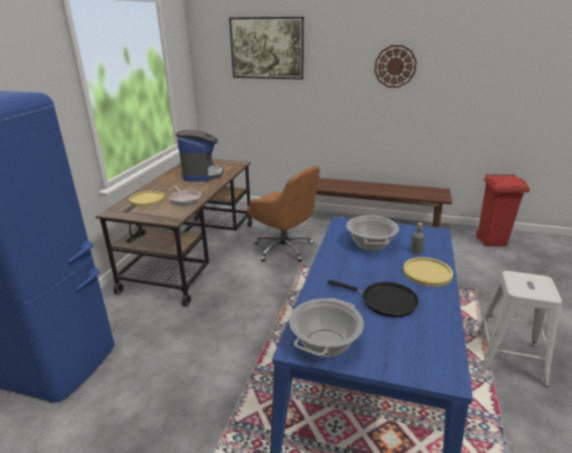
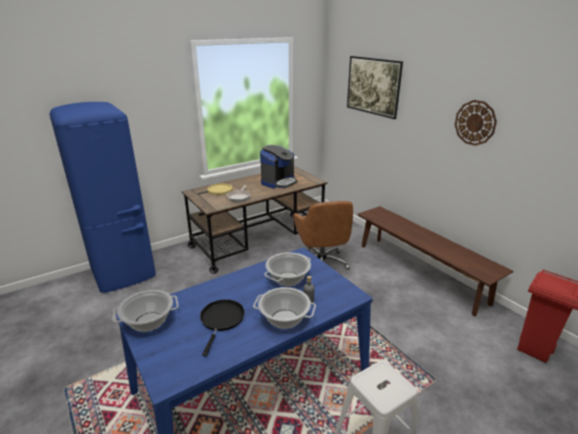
camera: 40 degrees right, 0 degrees up
black frying pan [327,280,419,317] -> black frying pan turned 150 degrees counterclockwise [200,299,245,356]
yellow plate [403,257,453,287] -> cooking pot [253,287,316,329]

